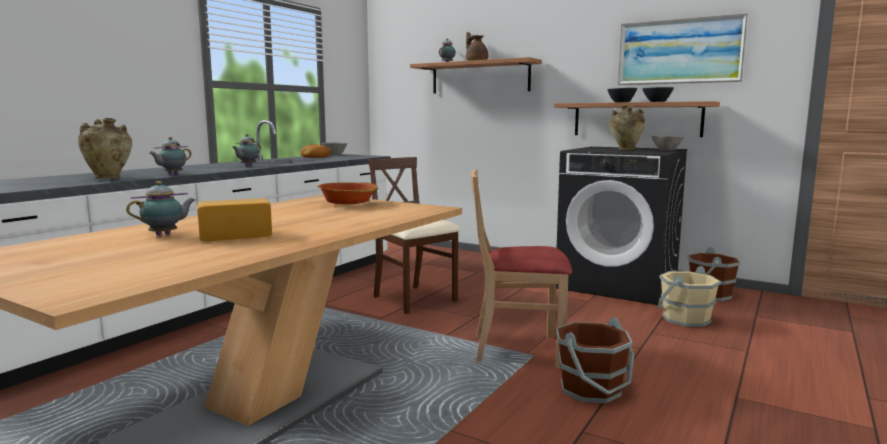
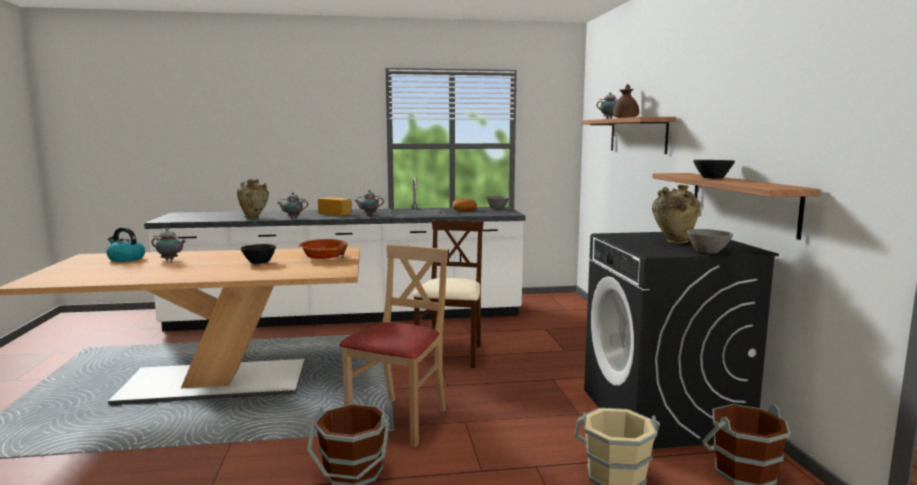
camera: 50 degrees right, 0 degrees up
bread [197,198,272,241] -> bread moved to [318,197,352,215]
beige chair [470,169,572,368] -> beige chair turned 60 degrees clockwise [339,245,448,448]
picture [618,13,748,85] -> none
black bowl [643,87,674,102] -> black bowl moved to [240,244,276,264]
none -> kettle [107,227,145,262]

